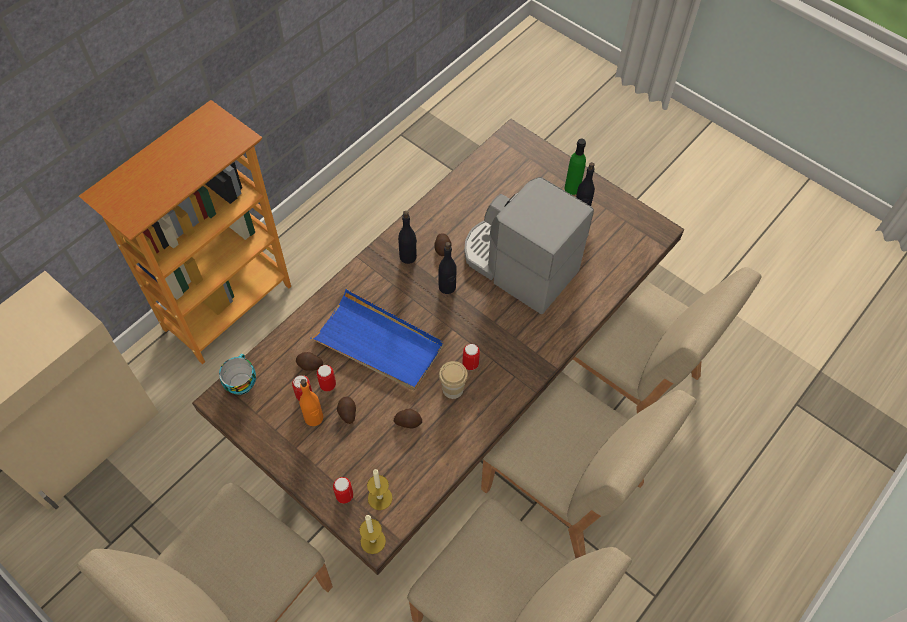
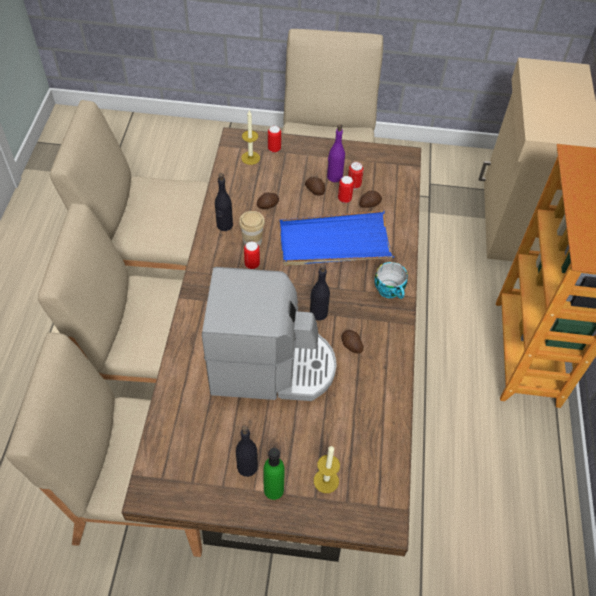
camera: 145 degrees right, 5 degrees down
cup [219,354,256,395] -> cup moved to [374,262,408,299]
orange bottle [299,379,323,426] -> purple bottle [327,124,345,182]
candle [359,515,386,554] -> candle moved to [314,446,340,493]
black bottle [398,211,417,264] -> black bottle moved to [215,173,233,231]

